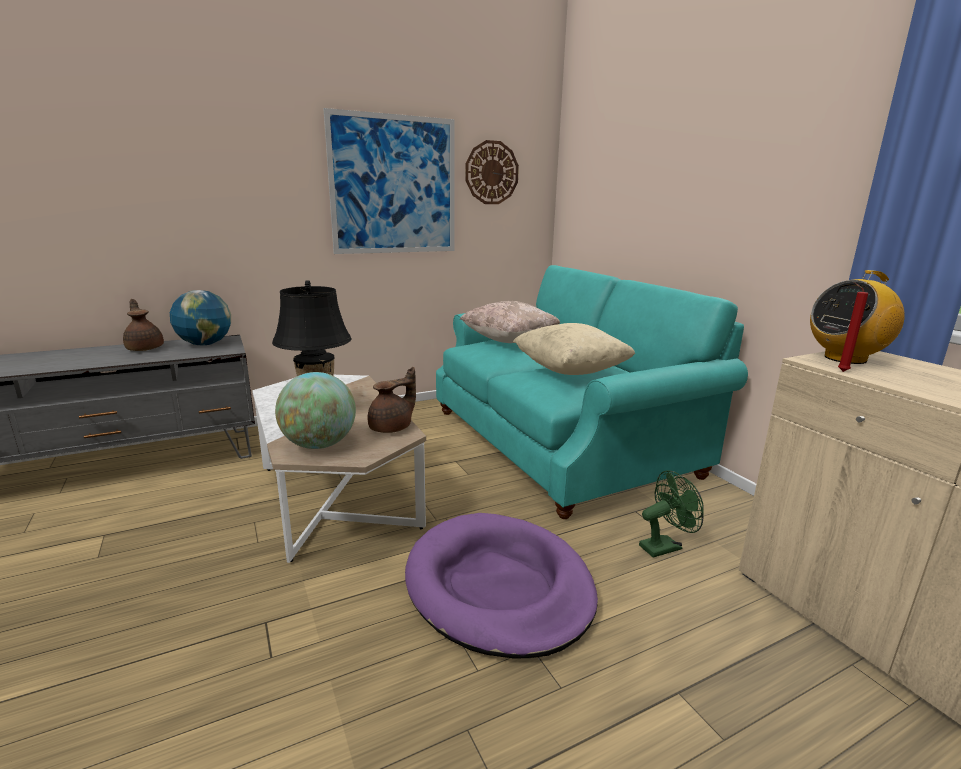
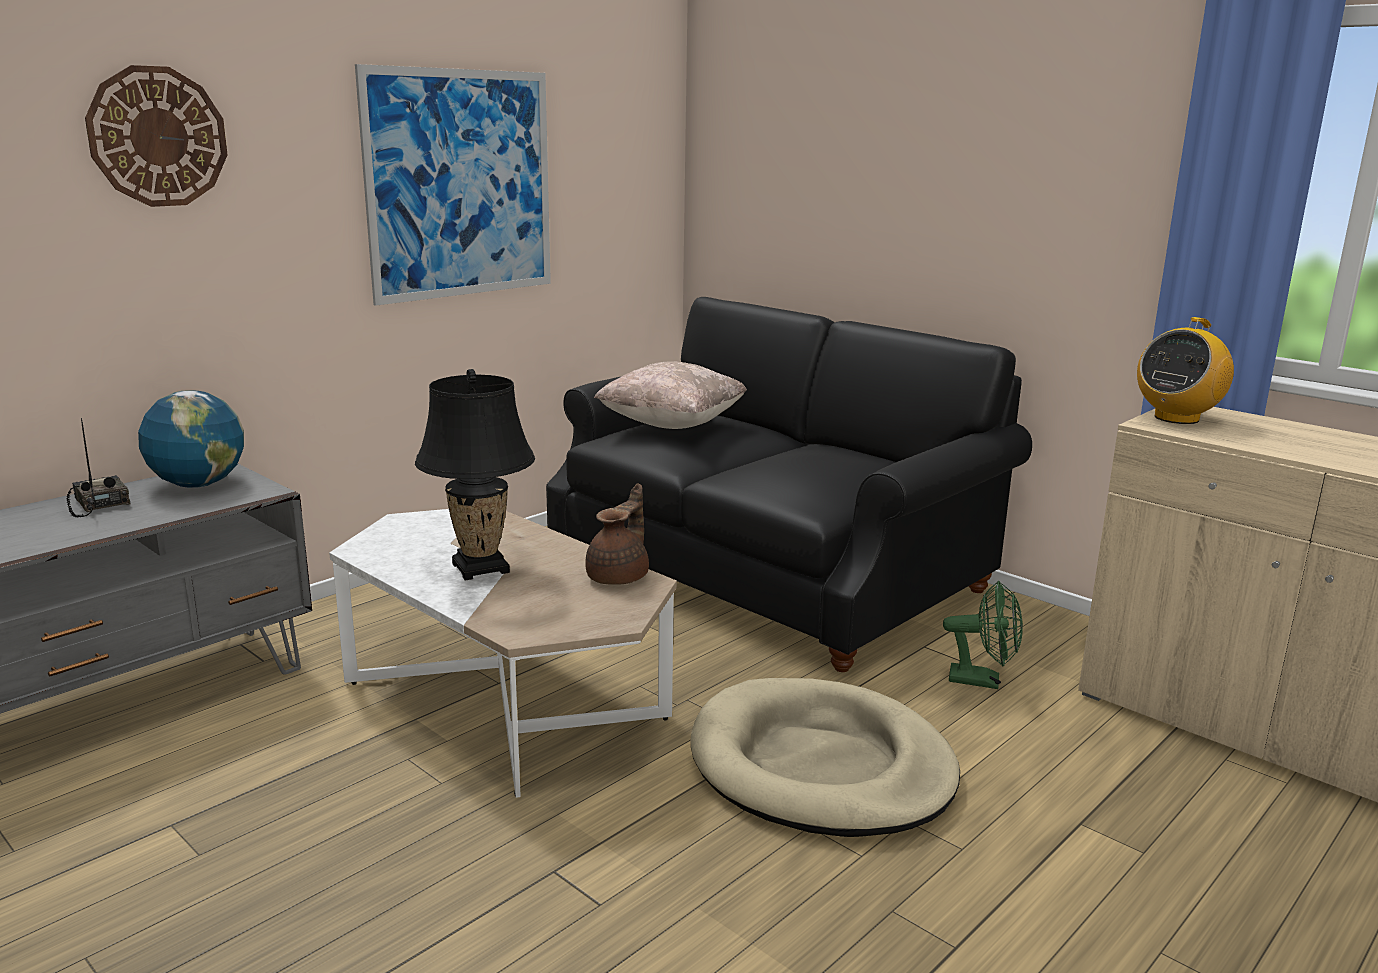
camera: 20 degrees left, 0 degrees up
brown teapot [123,299,164,351] -> radio [67,418,131,517]
globe [275,372,356,449] -> none
purple dog bed [405,513,598,659] -> beige dog bed [691,678,960,837]
turquoise sofa [436,265,748,519] -> black sofa [546,297,1032,672]
wall clock [465,140,519,204] -> wall clock moved to [85,65,228,207]
beige pillow [513,323,635,375] -> none
green fan [639,470,704,558] -> green fan turned 60 degrees clockwise [943,581,1023,689]
red candle [838,282,868,372] -> none

